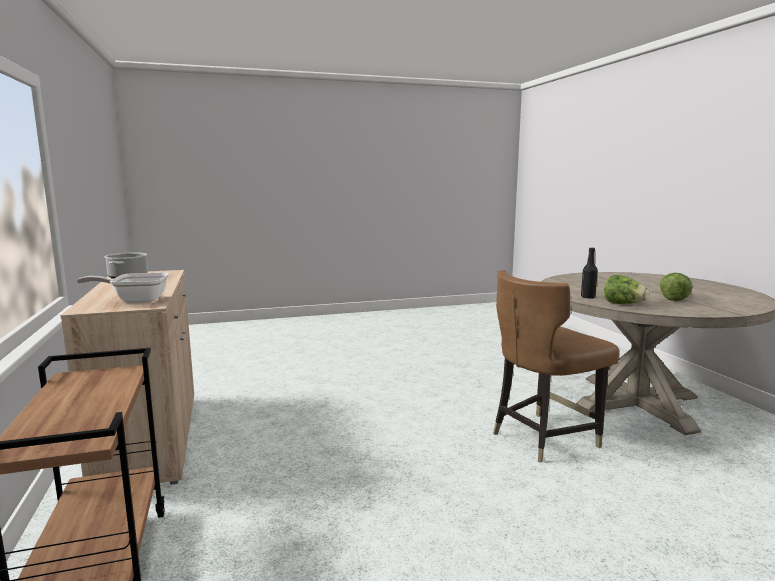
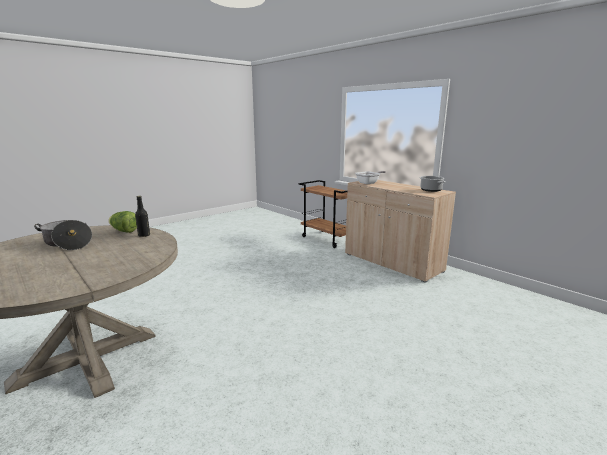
camera: 155 degrees right, 5 degrees up
brown chair [493,270,619,463] -> none
lettuce [660,273,693,301] -> cooking pot [34,220,92,250]

